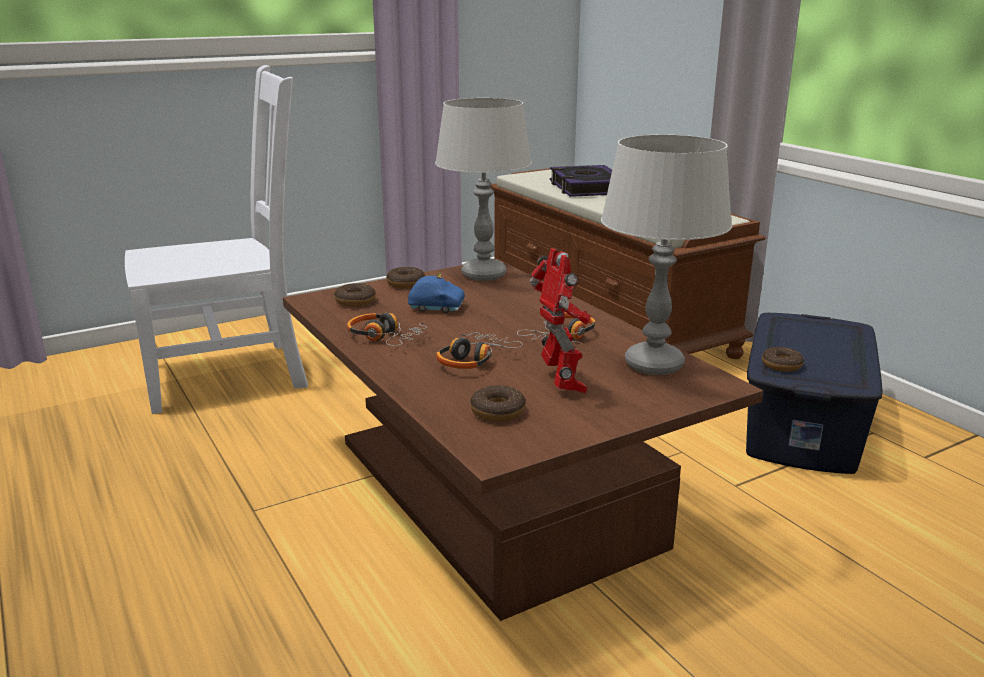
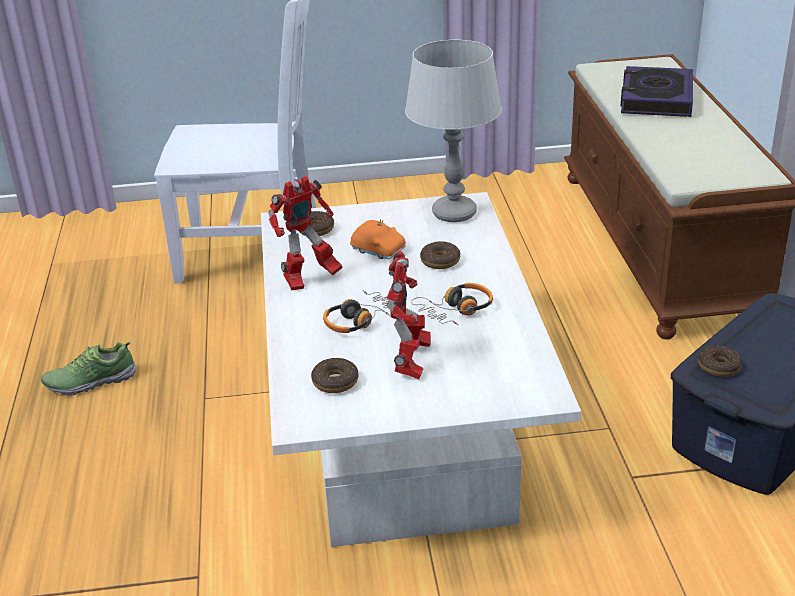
camera: 25 degrees right, 10 degrees up
brown coffee table [283,259,763,621] -> white coffee table [261,192,581,547]
headphones [347,313,427,346] -> toy robot [268,175,343,291]
donut [386,267,425,289] -> donut moved to [420,241,460,269]
blue toy car [408,272,465,313] -> orange toy car [350,219,406,259]
grey table lamp [601,135,732,375] -> none
none -> shoe [41,342,136,396]

